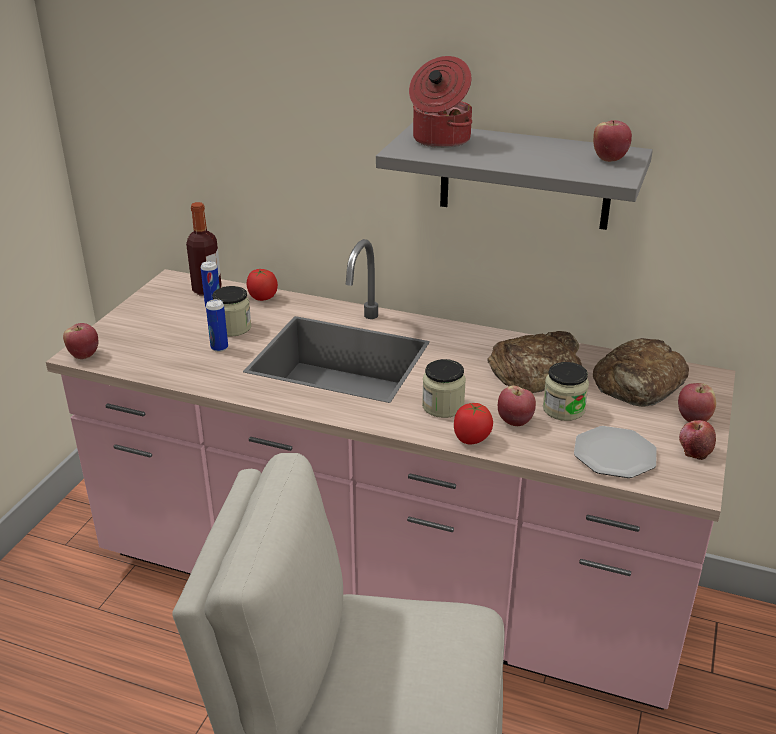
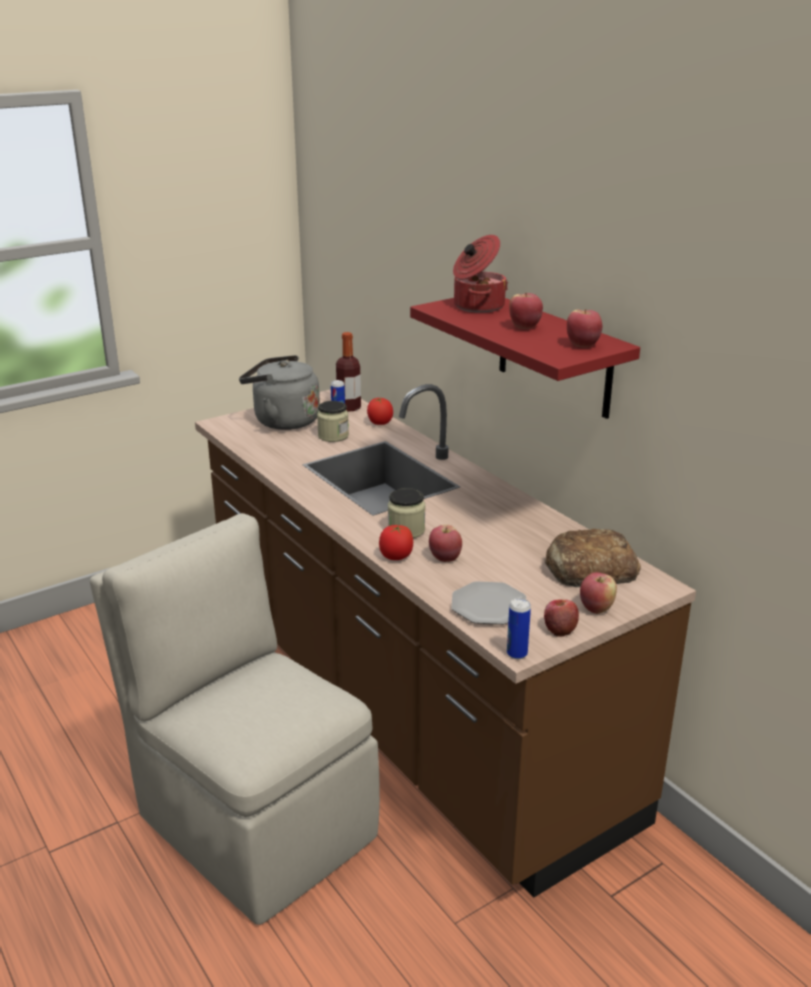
camera: 35 degrees right, 5 degrees down
pink counter [46,239,735,710] -> brown counter [195,384,696,898]
apple [63,323,98,359] -> apple moved to [509,293,543,329]
can [206,299,228,352] -> can moved to [507,598,531,659]
grey shelf [376,123,653,230] -> red shelf [410,298,640,419]
bread [487,331,582,393] -> none
jar [543,362,589,421] -> none
none -> grey kettle [239,355,320,430]

